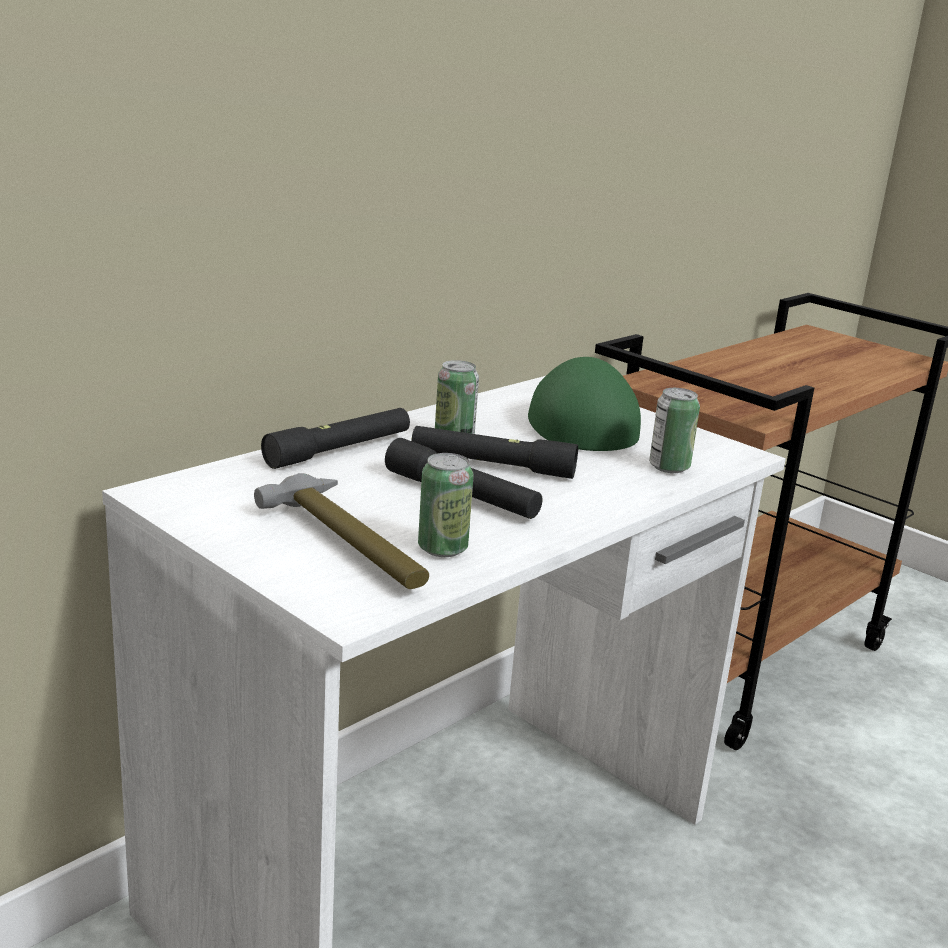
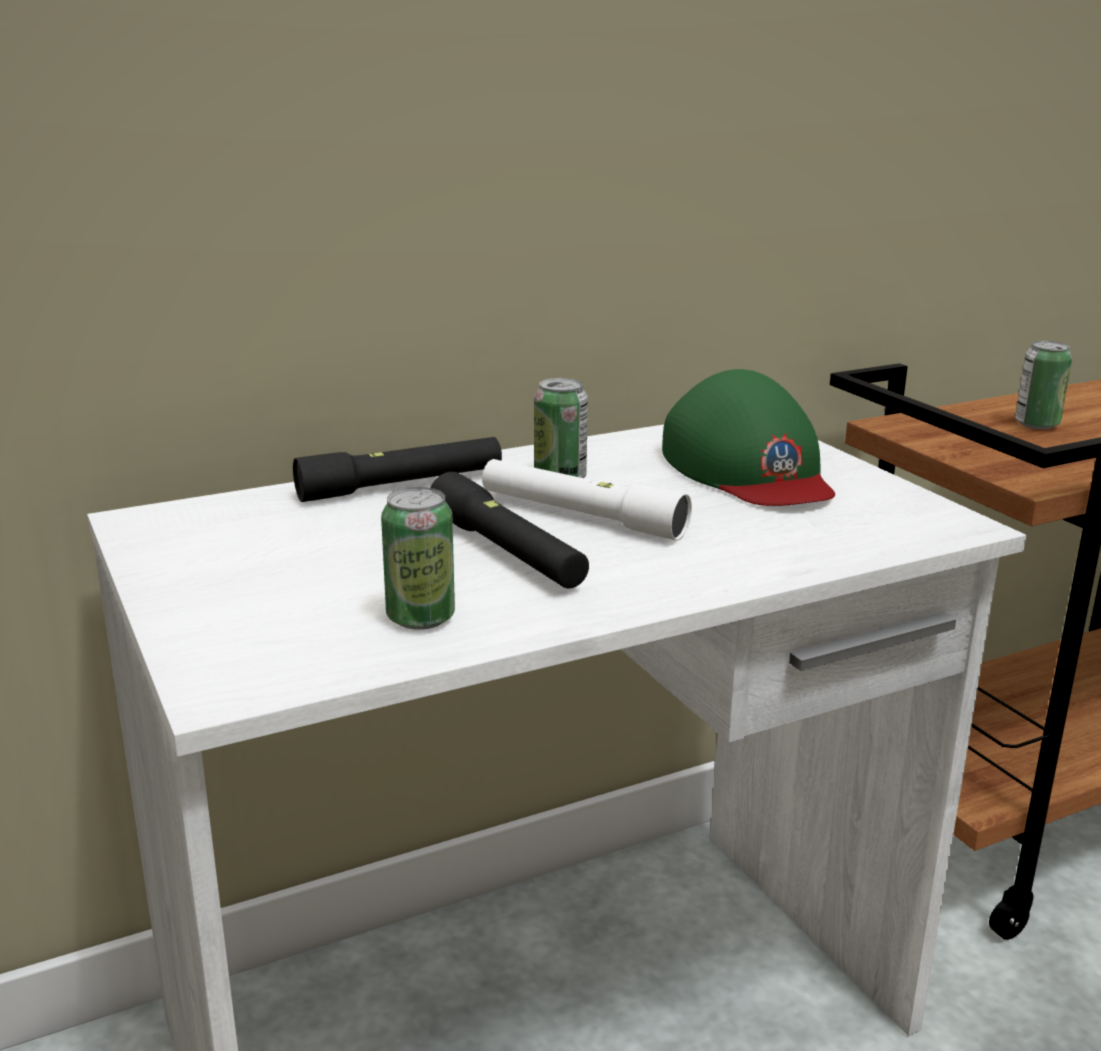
camera: 20 degrees right, 0 degrees up
hammer [254,473,429,589] -> none
black flashlight [411,426,578,479] -> white flashlight [482,459,692,541]
green cap [528,357,641,451] -> green cap turned 150 degrees clockwise [662,369,835,506]
can [649,388,700,473] -> can moved to [1015,341,1072,429]

